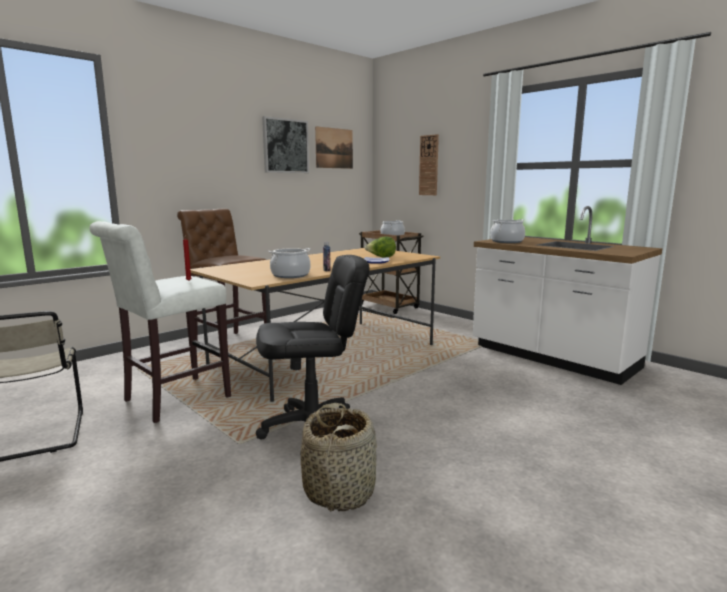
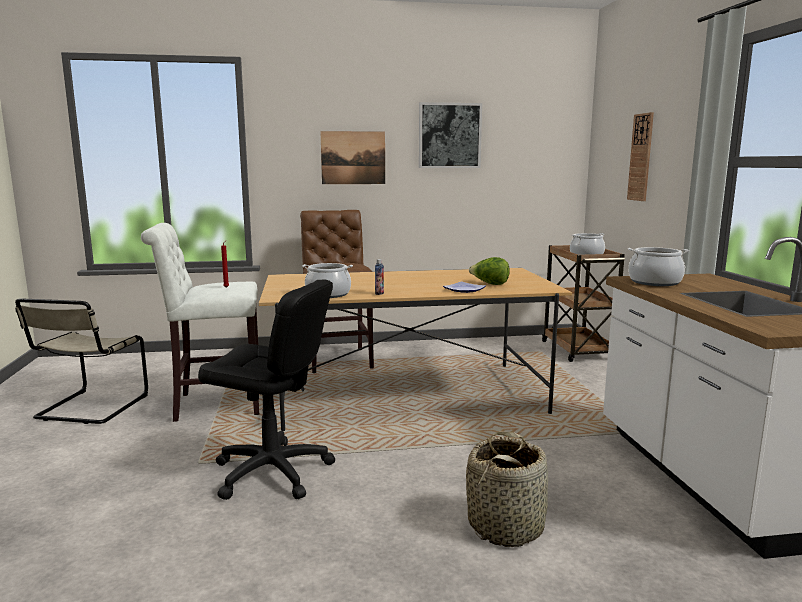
camera: 35 degrees right, 0 degrees up
basket [301,403,377,511] -> basket moved to [466,431,548,547]
picture [315,126,353,169] -> picture moved to [320,131,385,184]

